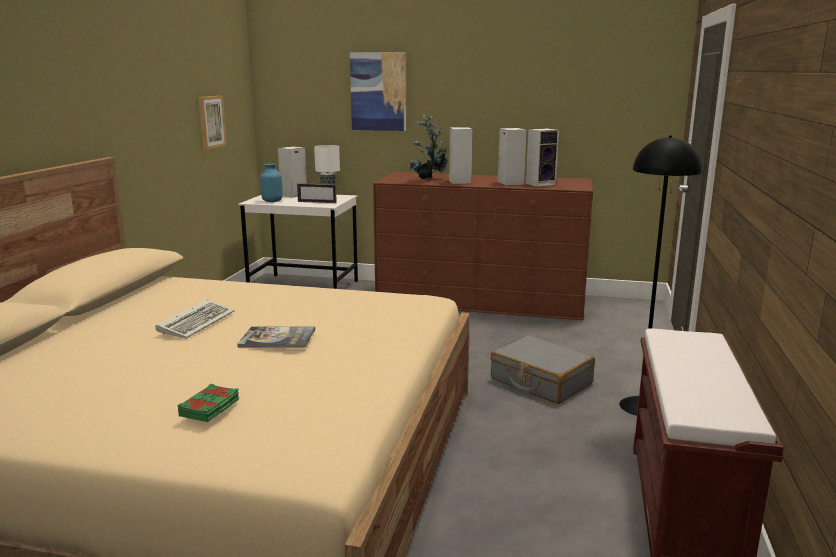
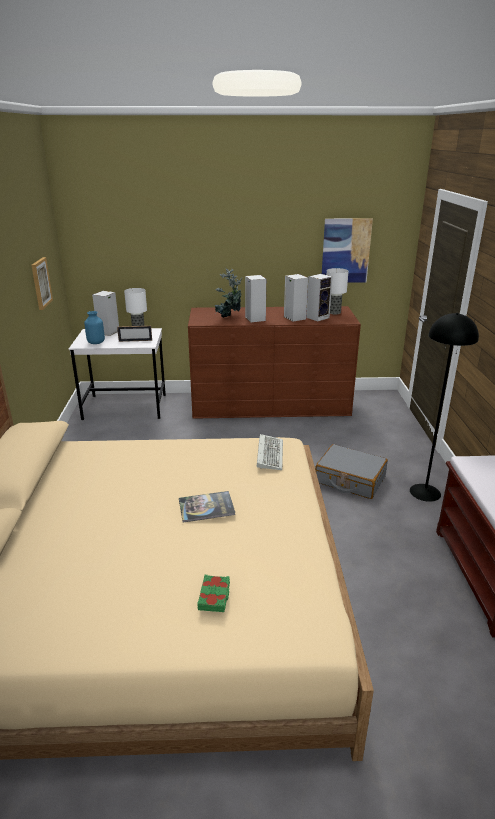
camera: 15 degrees left, 10 degrees up
keyboard [155,300,235,339] -> keyboard moved to [257,434,283,470]
picture [350,52,406,131] -> picture moved to [322,218,373,283]
none -> table lamp [327,268,349,314]

